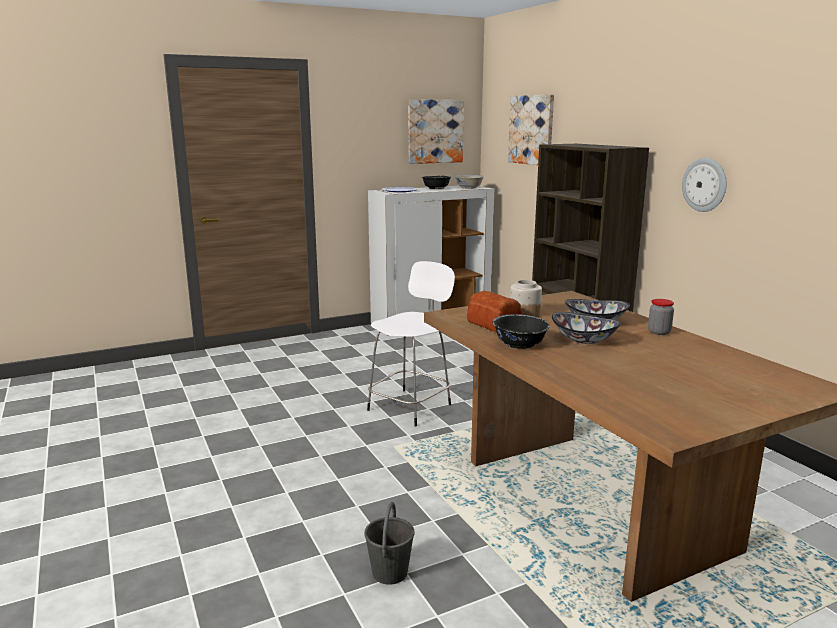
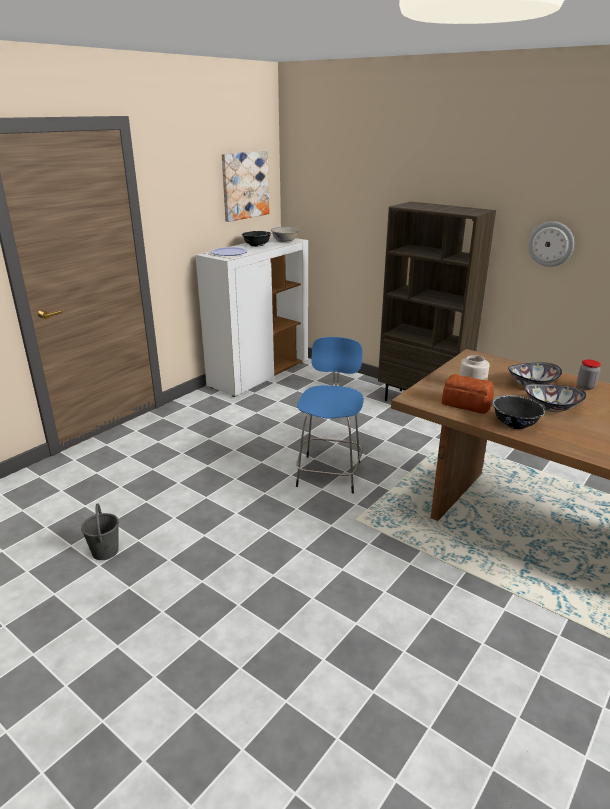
camera: 25 degrees left, 10 degrees up
grey bucket [364,502,415,585] -> grey bucket moved to [81,503,119,560]
white stool [367,261,455,426] -> blue stool [296,337,364,493]
picture [508,94,554,165] -> none

